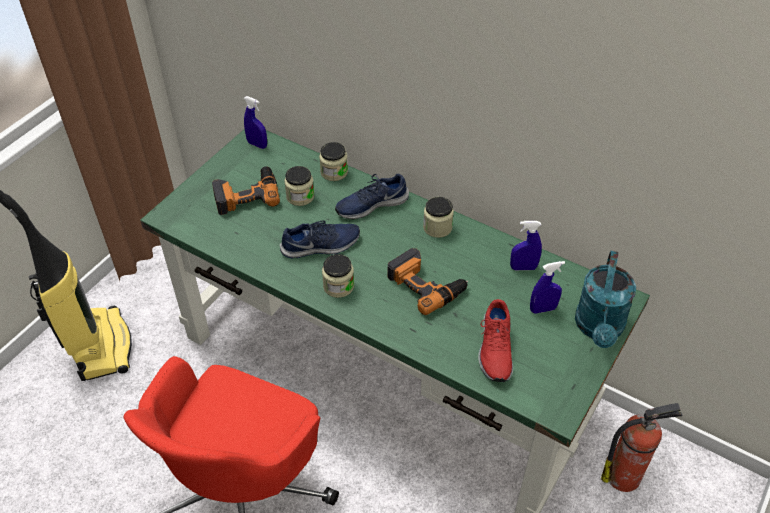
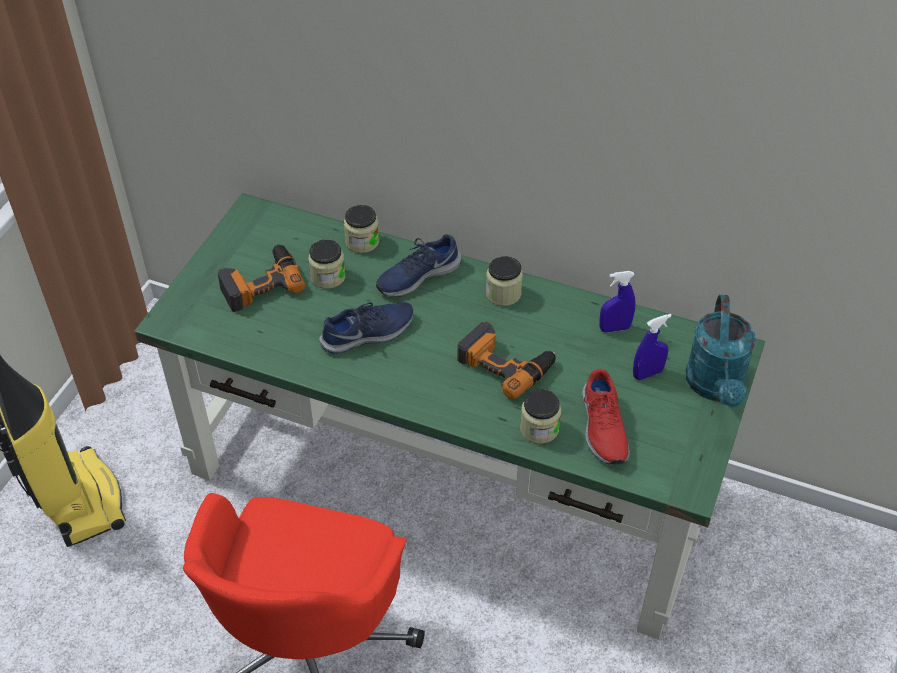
camera: 10 degrees left, 0 degrees up
blue spray bottle [244,96,267,149] -> none
jar [322,254,354,298] -> jar moved to [520,389,561,444]
fire extinguisher [601,403,683,492] -> none

